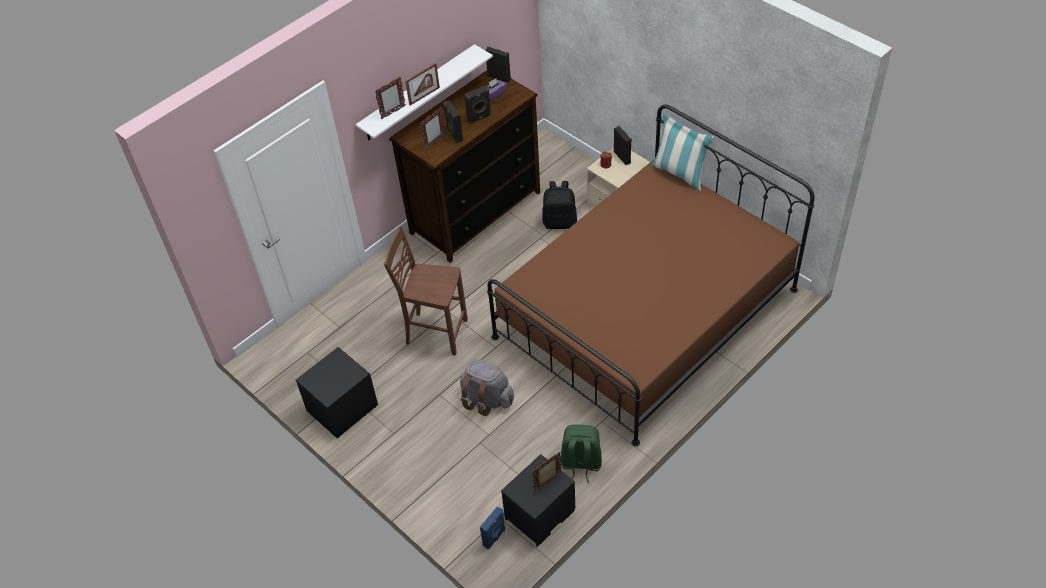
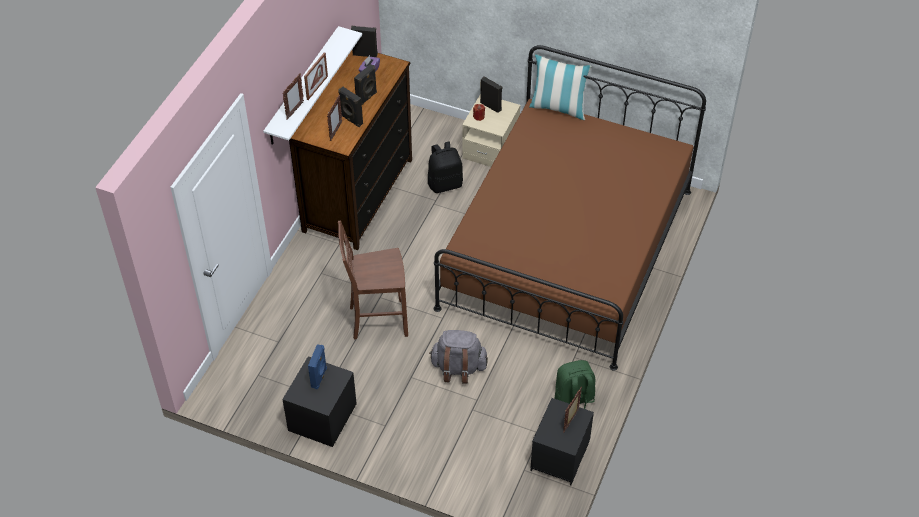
camera: 25 degrees left, 0 degrees up
blue speaker [480,506,506,549] -> blue speaker moved to [308,344,327,389]

